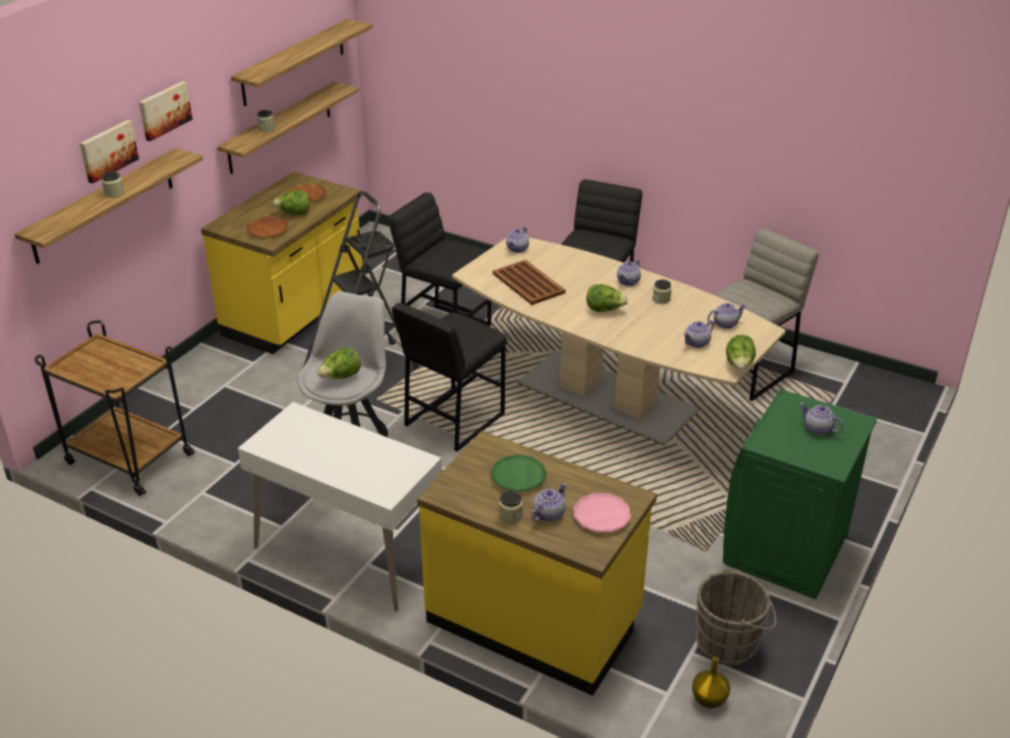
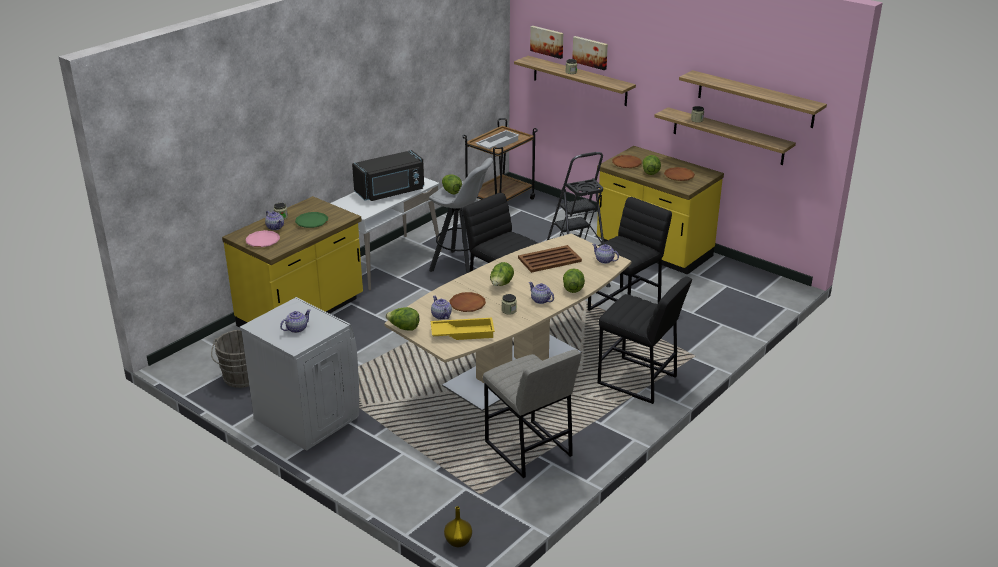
camera: 100 degrees right, 5 degrees down
picture [139,81,193,141] -> picture moved to [530,26,563,59]
yellow vase [692,657,730,708] -> yellow vase moved to [444,506,472,547]
teapot [707,303,746,329] -> yellow tray [431,318,495,340]
green washing machine [723,389,877,599] -> white washing machine [240,297,359,451]
none -> black microwave [352,150,424,201]
none -> brown plate [449,292,486,312]
none -> white tray [476,130,519,149]
none -> lettuce [563,269,585,293]

